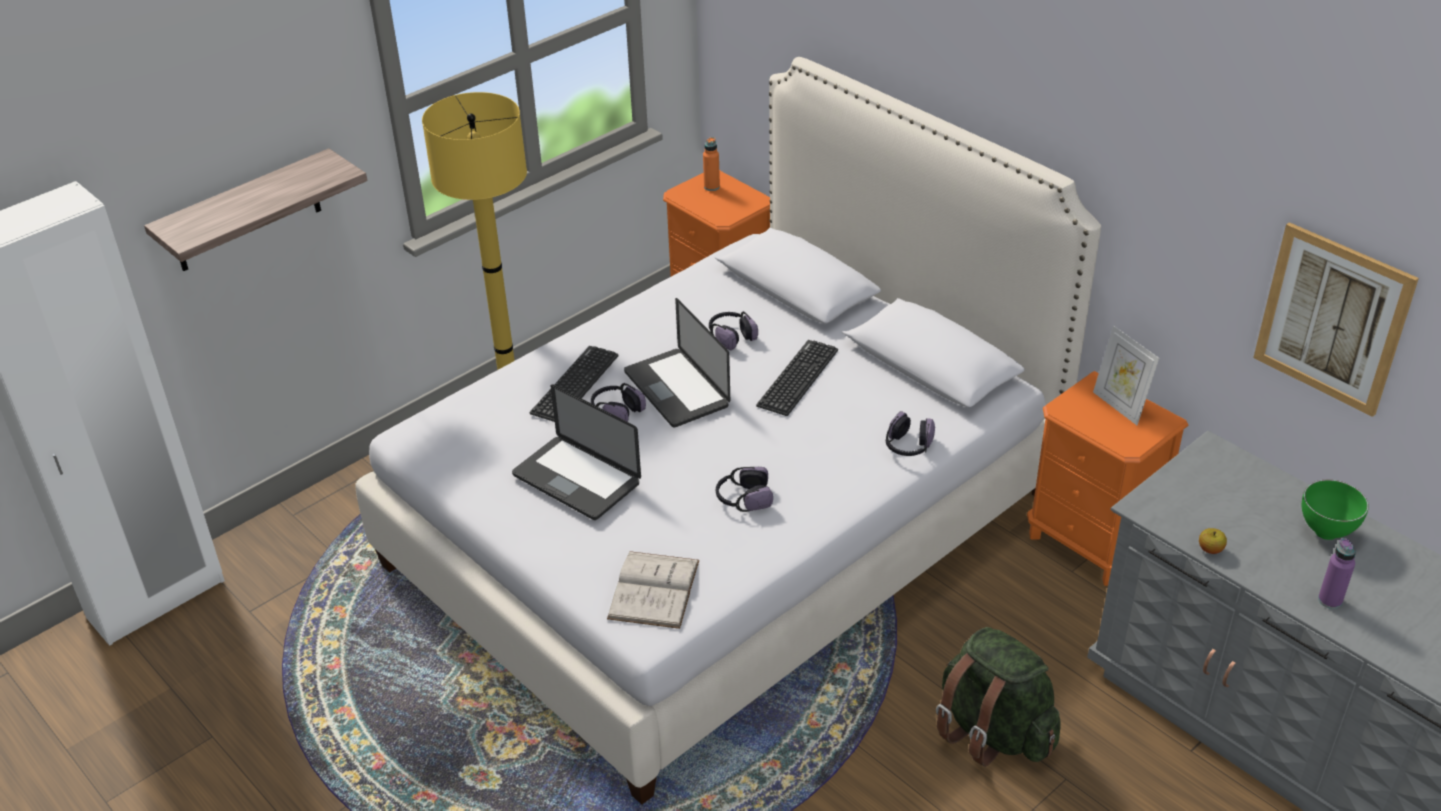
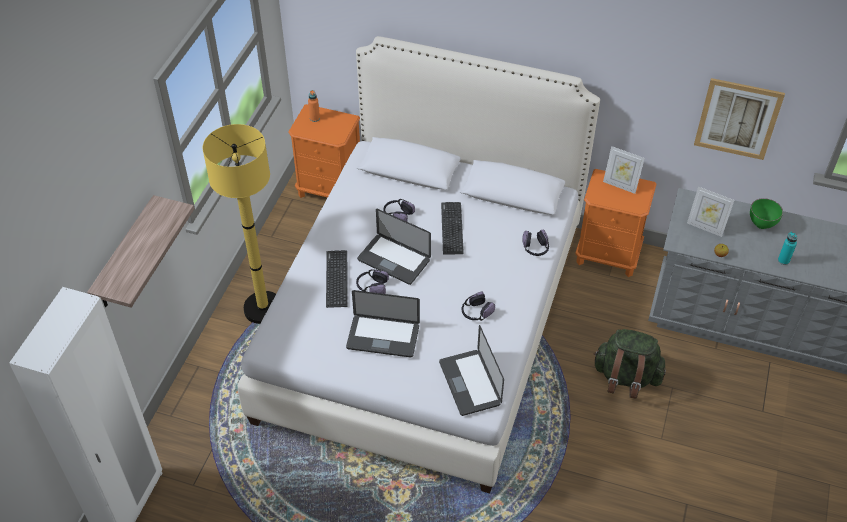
camera: 30 degrees left, 10 degrees up
white book [607,551,700,629] -> laptop [439,325,504,416]
purple bottle [1318,538,1356,609] -> turquoise bottle [778,232,797,265]
none -> picture frame [687,186,734,237]

